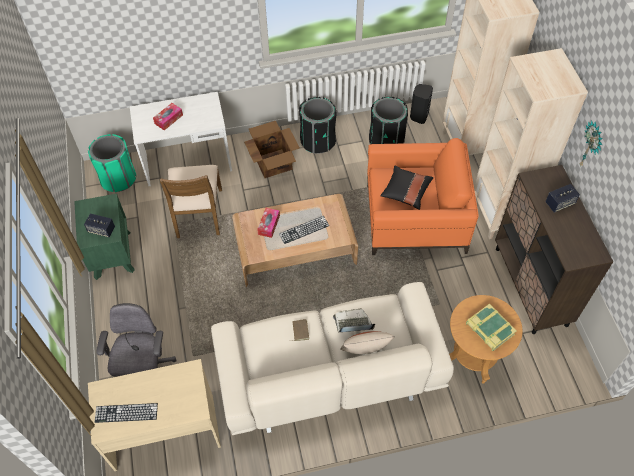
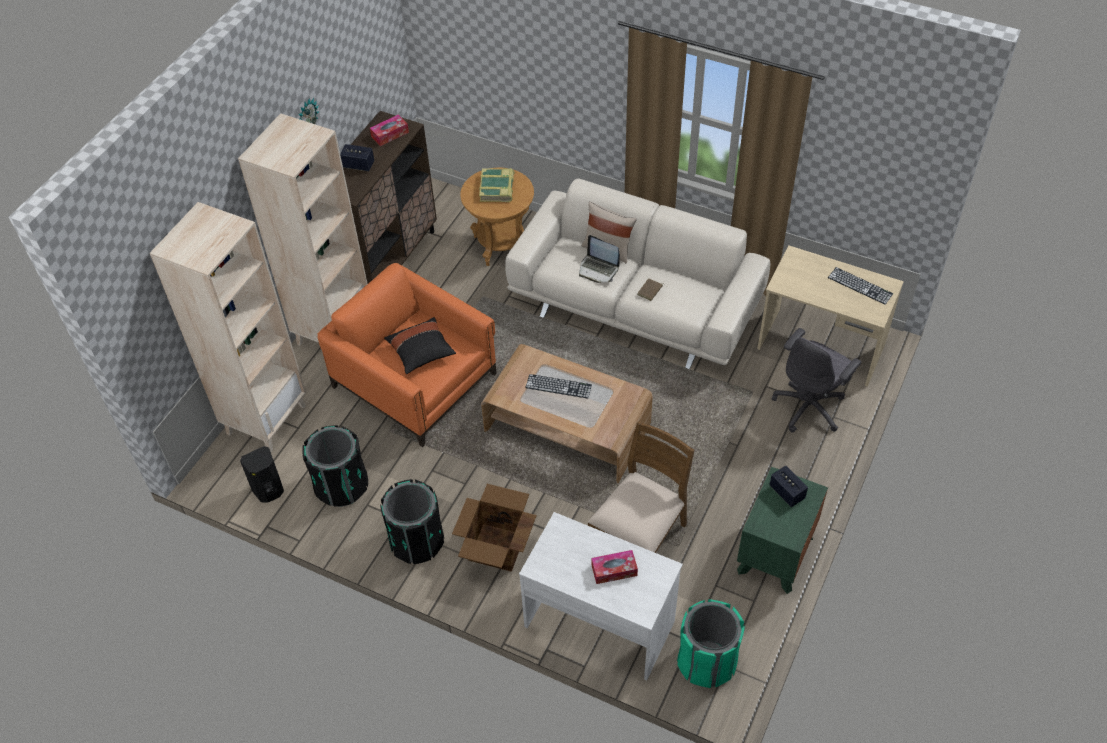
camera: 140 degrees left, 5 degrees down
tissue box [257,208,280,238] -> tissue box moved to [370,115,409,146]

